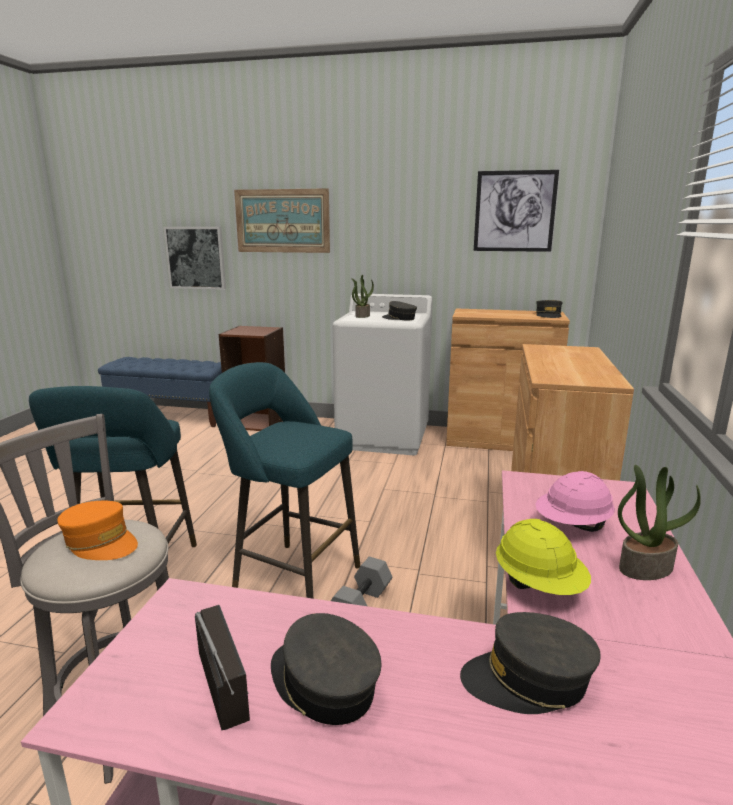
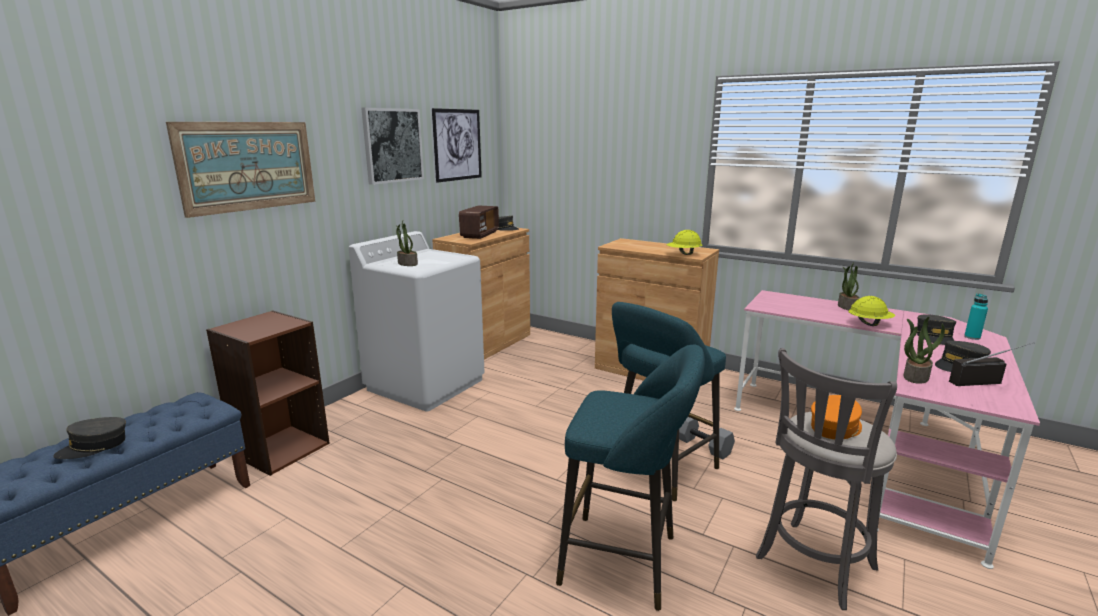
camera: 70 degrees left, 0 degrees up
picture [163,227,226,290] -> picture moved to [361,108,424,185]
grey cap [382,301,417,320] -> grey cap moved to [53,417,126,459]
pink hard hat [536,471,615,532] -> none
none -> radio [459,206,499,239]
none -> yellow hard hat [666,230,702,255]
none -> potted plant [903,317,945,384]
none -> turquoise bottle [964,293,988,340]

